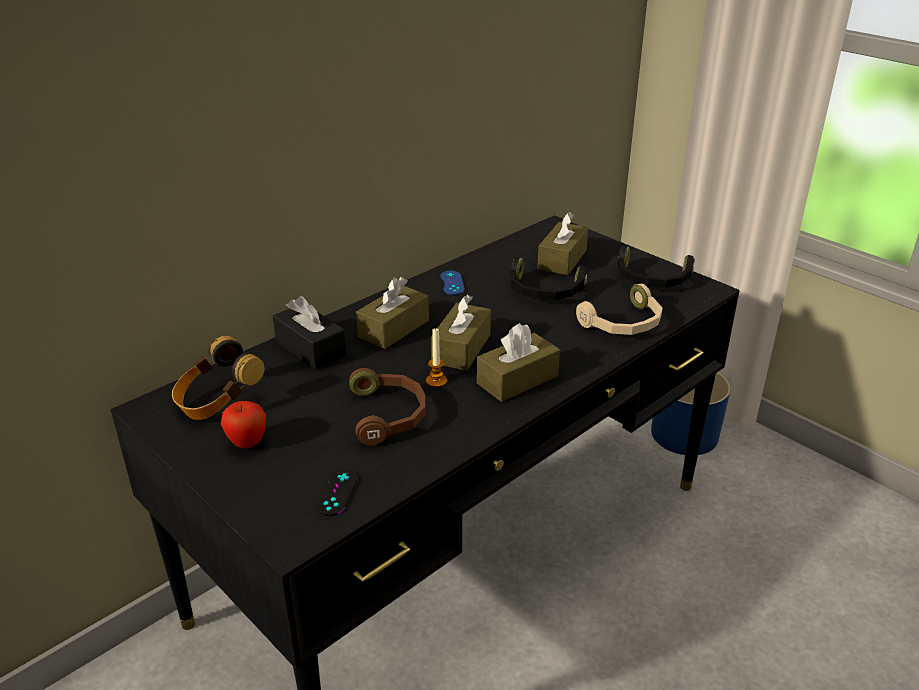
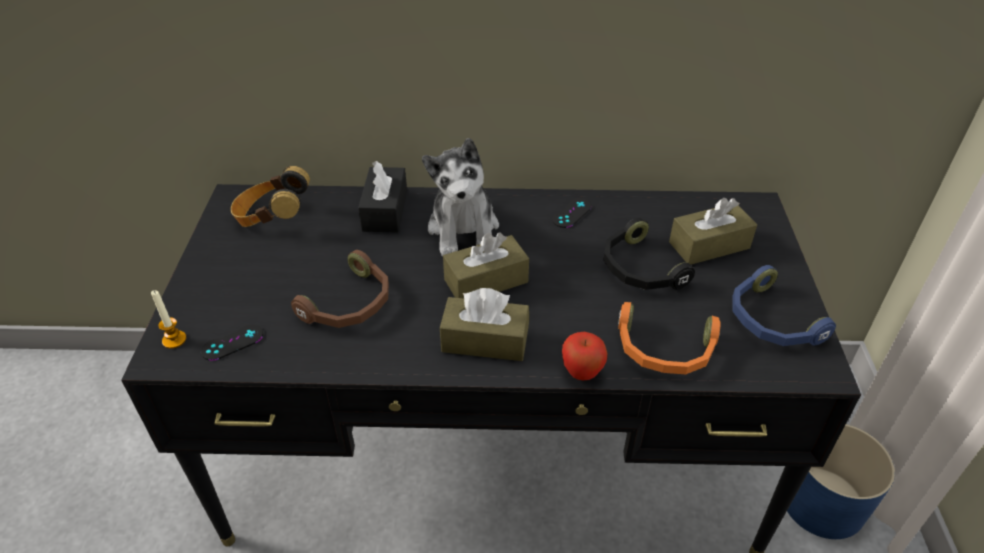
camera: 45 degrees right, 10 degrees up
apple [221,401,266,449] -> apple moved to [562,332,607,380]
brown tissue box [356,277,429,349] -> plush toy [422,138,499,257]
candle [426,327,447,387] -> candle moved to [151,290,186,349]
blue game controller [440,271,465,295] -> black game controller [553,198,591,228]
beige headphones [576,284,662,335] -> orange headphones [618,302,721,374]
black headphones [618,246,695,288] -> blue headphones [733,265,836,346]

